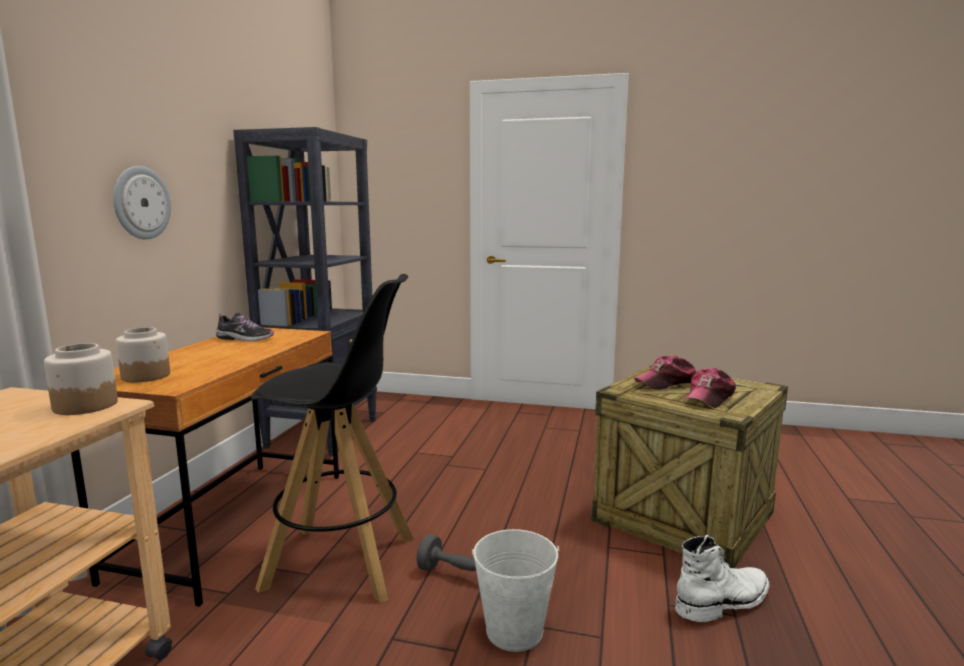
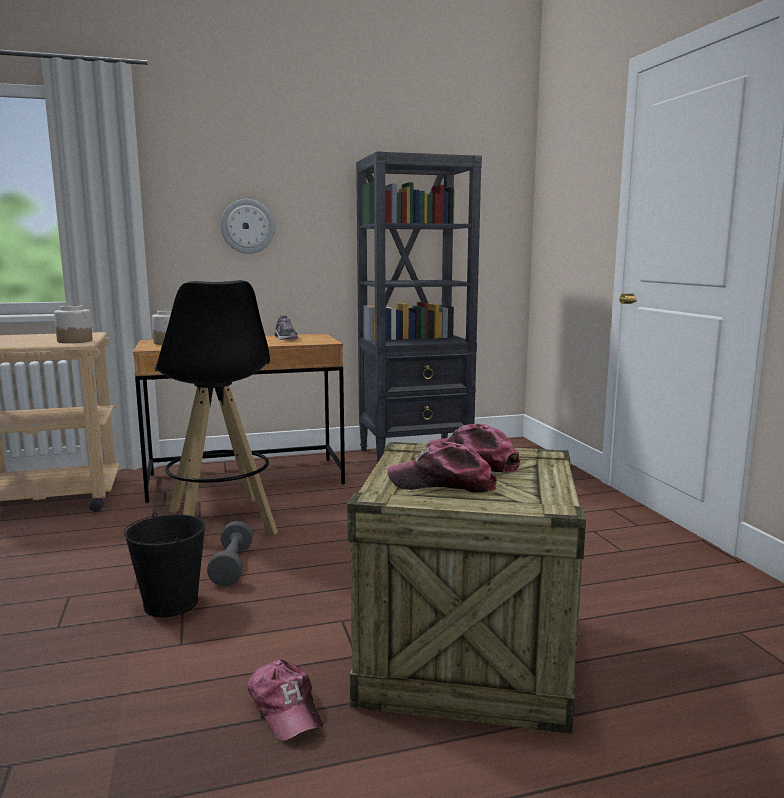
camera: 60 degrees right, 0 degrees up
white bucket [472,529,560,652] -> black bucket [123,513,205,617]
white boot [675,535,770,622] -> cap [248,659,323,741]

